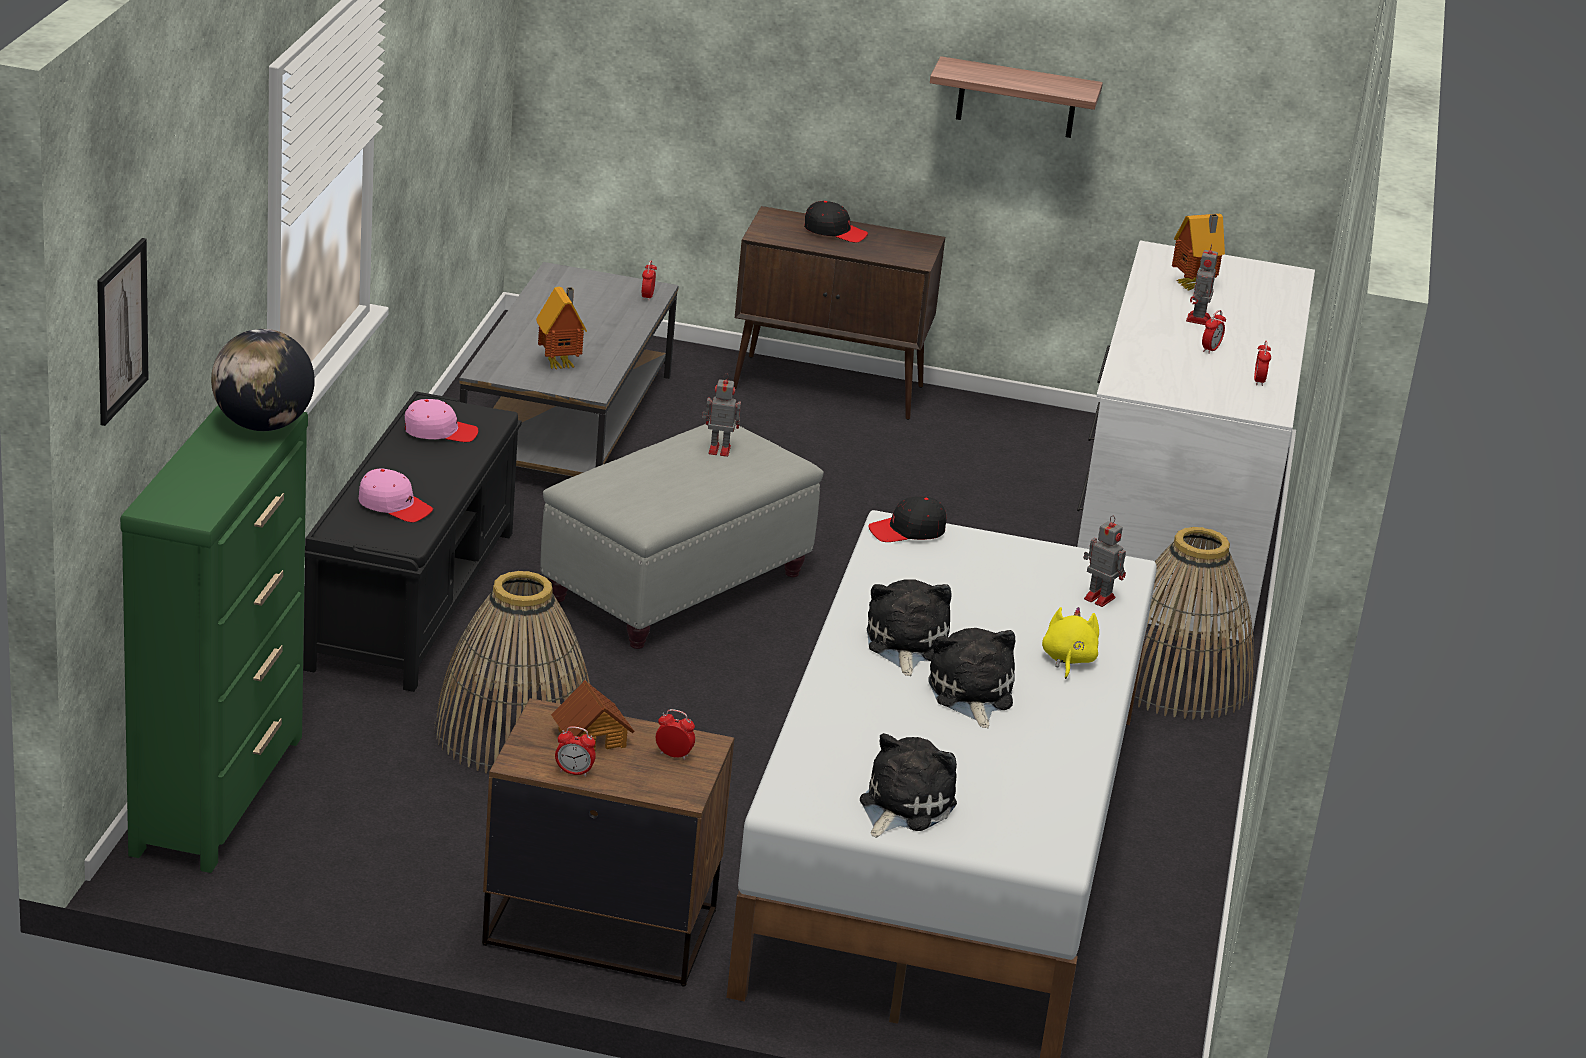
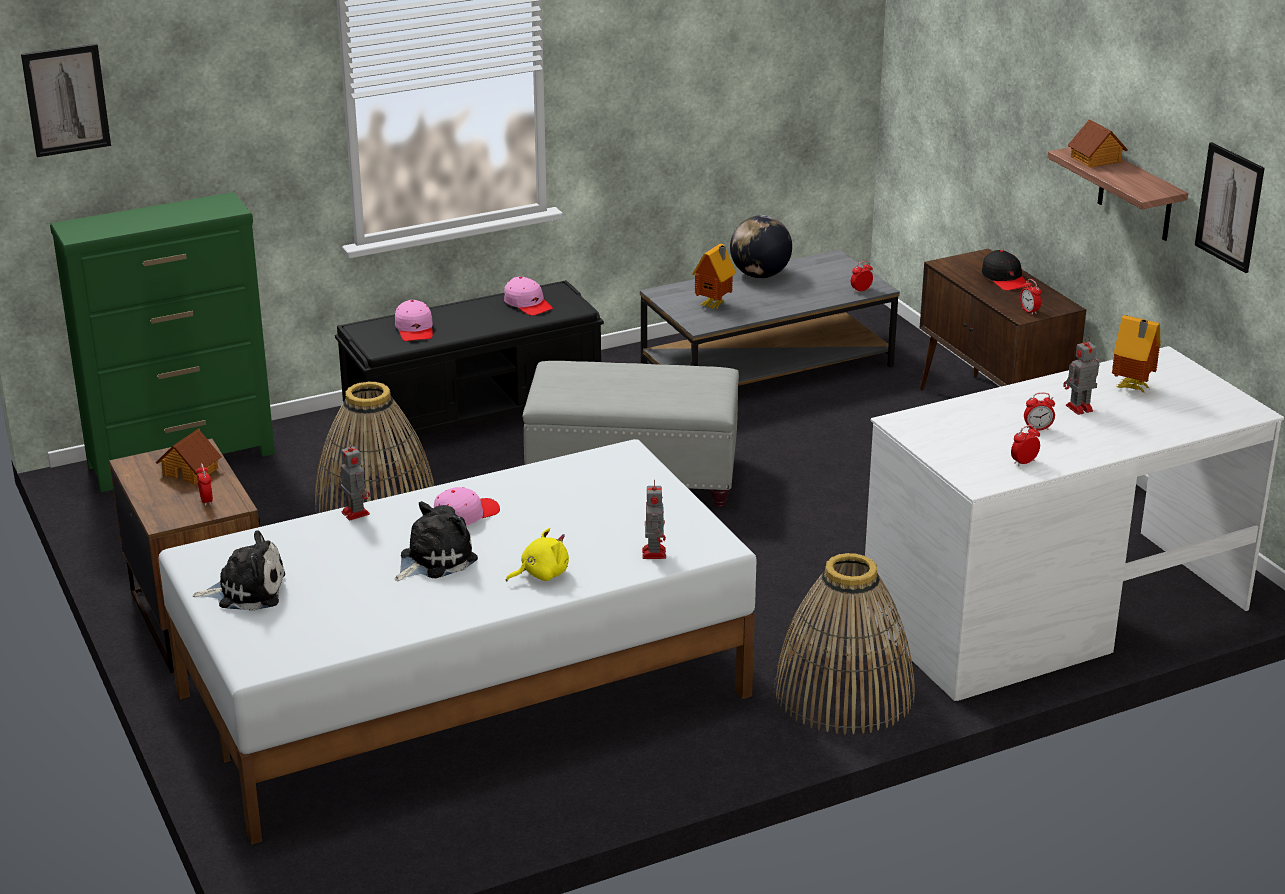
camera: 55 degrees right, 0 degrees up
globe [211,329,315,431] -> globe moved to [730,215,792,278]
alarm clock [555,726,596,777] -> alarm clock moved to [1020,279,1041,315]
toy robot [702,373,741,457] -> toy robot moved to [340,441,370,521]
plush toy [867,579,951,676] -> pink cap [434,487,500,526]
black cap [868,496,947,542] -> none
none -> toy house [1068,119,1128,168]
none -> picture [1195,142,1265,273]

